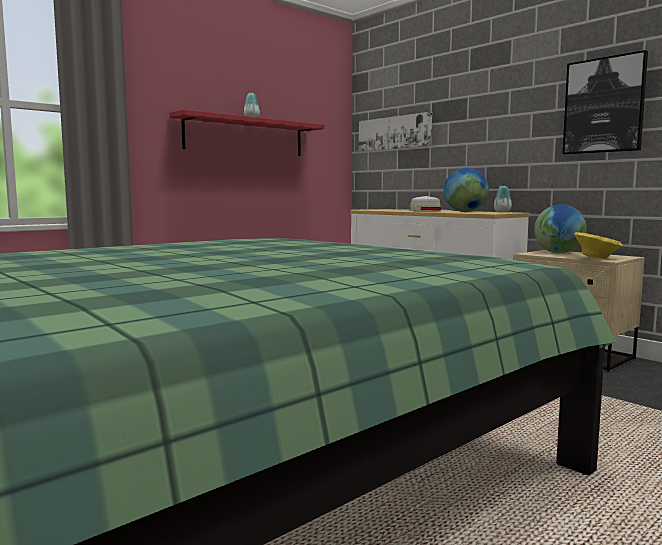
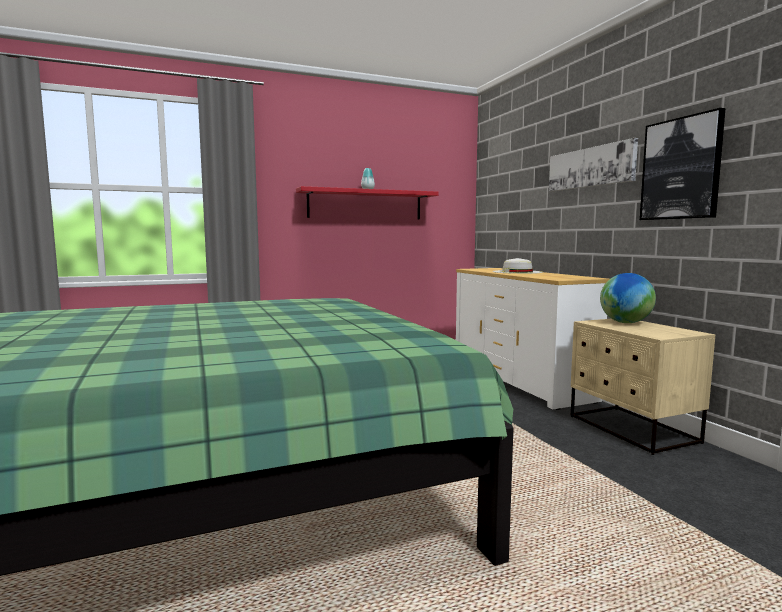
camera: 20 degrees right, 0 degrees up
picture [359,112,432,152] -> picture moved to [549,138,638,191]
globe [444,168,489,212] -> none
vase [494,186,512,212] -> none
yellow bowl [573,232,622,259] -> none

